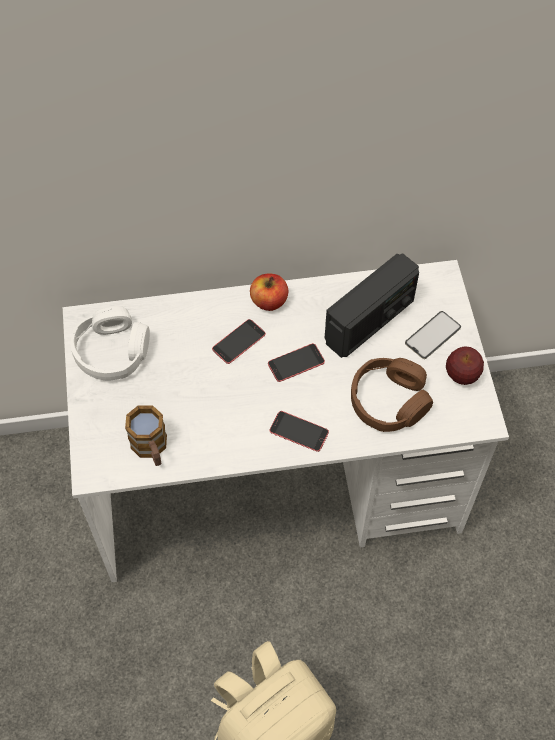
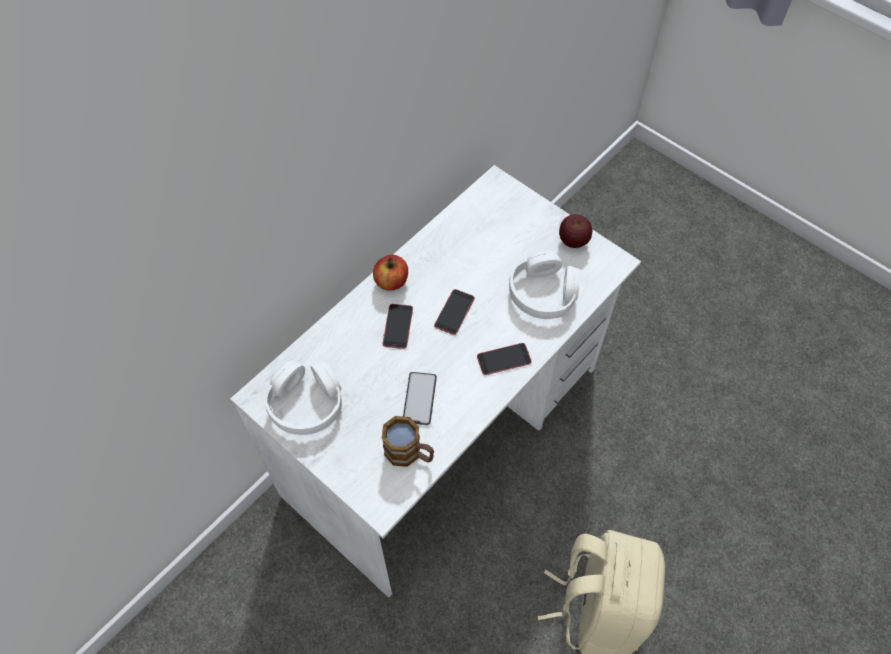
camera: 40 degrees left, 0 degrees up
radio [325,253,419,358] -> none
brown headphones [351,358,433,432] -> white headphones [509,251,580,319]
phone [405,311,461,359] -> phone moved to [403,372,437,425]

